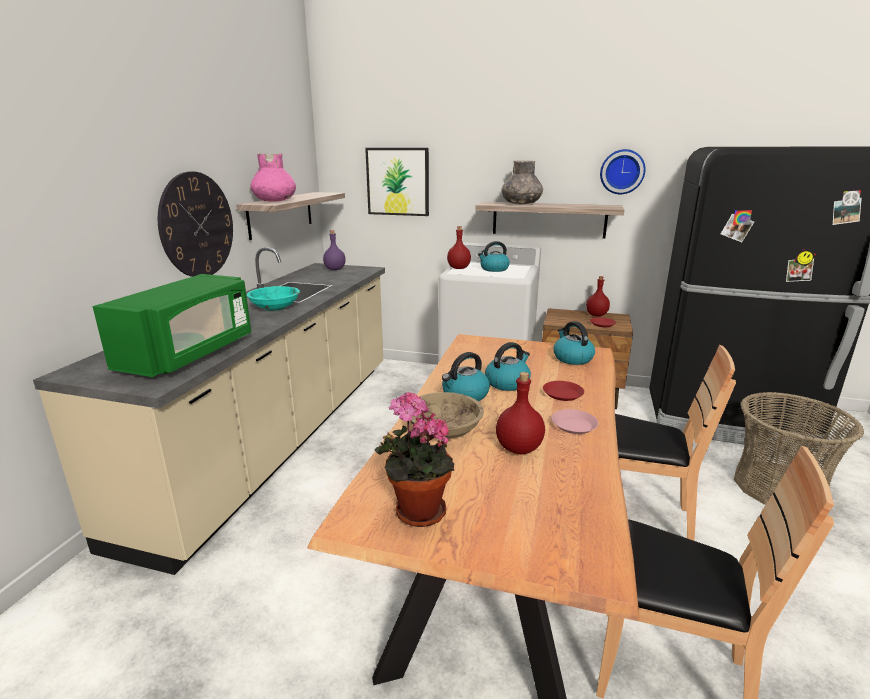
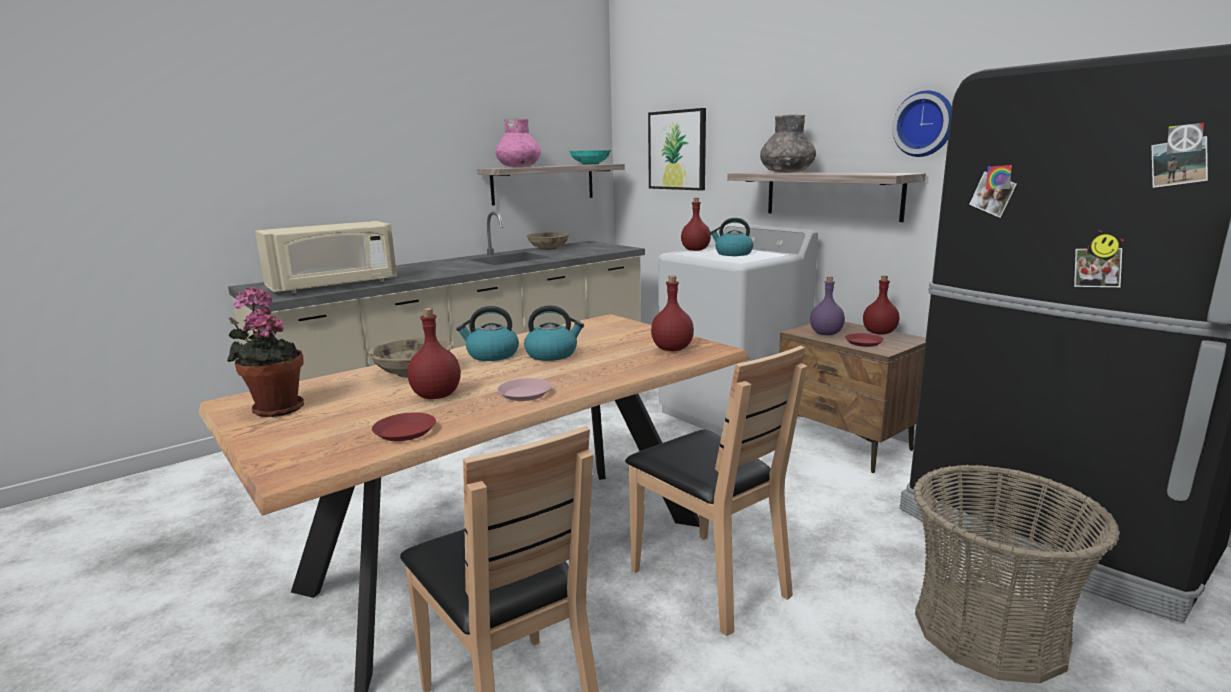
camera: 35 degrees right, 5 degrees down
green microwave [93,274,251,377] -> beige microwave [255,221,397,294]
wall clock [158,171,233,277] -> none
turquoise bowl [247,286,300,311] -> turquoise bowl moved to [569,150,611,165]
purple bottle [323,230,346,270] -> purple bottle moved to [810,276,845,335]
red plate [543,381,584,401] -> red plate moved to [372,412,436,441]
kettle [553,321,595,365] -> red bottle [651,276,694,351]
none -> beige bowl [526,232,570,250]

